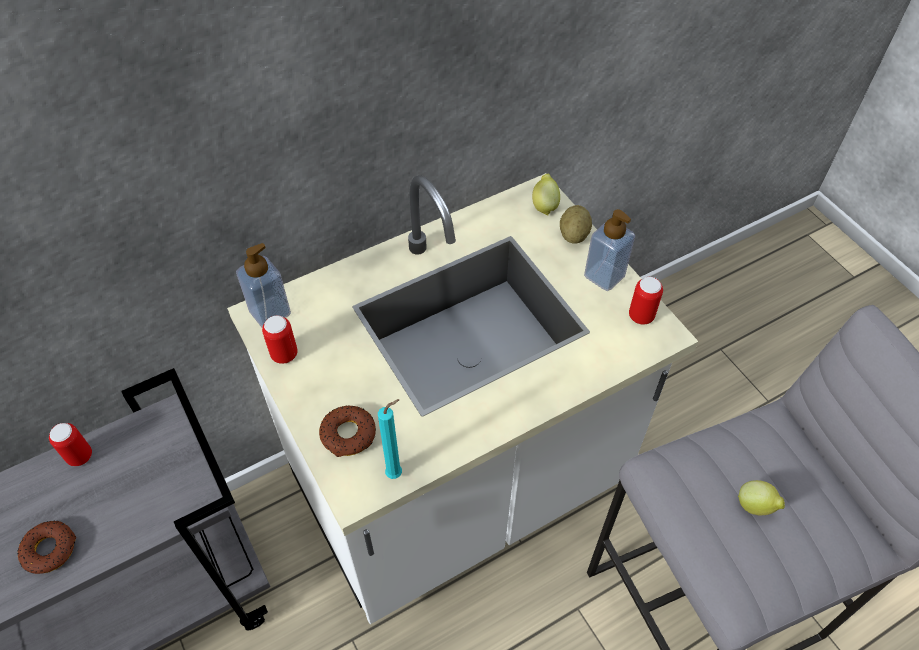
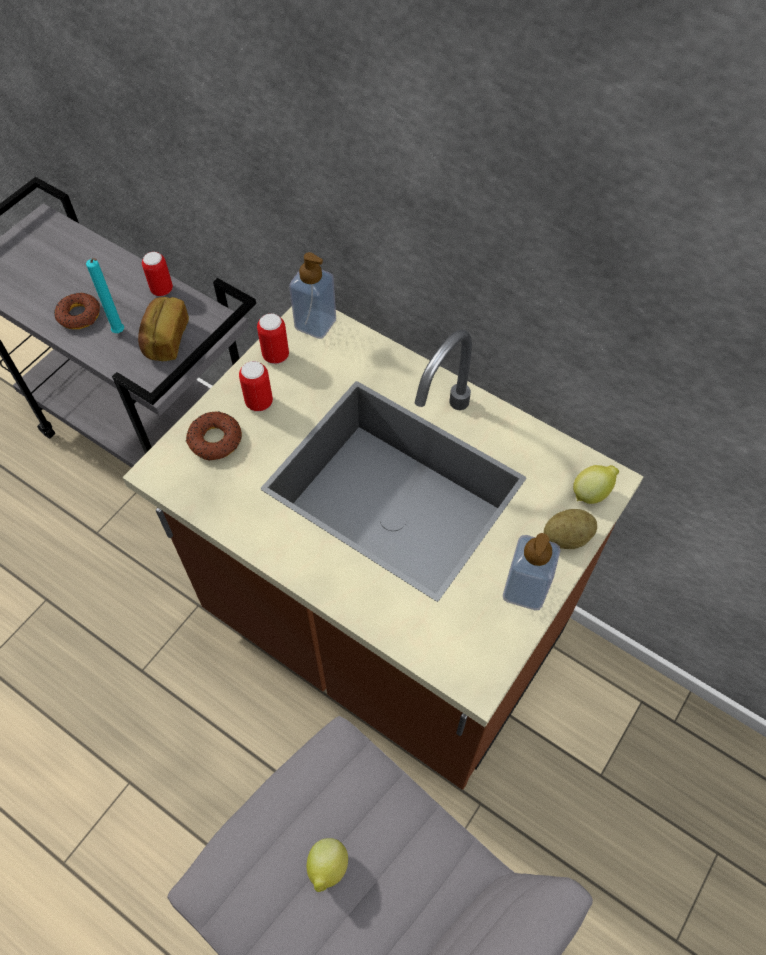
camera: 65 degrees right, 5 degrees up
white counter [227,173,698,624] -> brown counter [122,306,644,790]
turquoise candle [378,399,402,479] -> turquoise candle moved to [86,258,124,333]
can [629,277,663,325] -> can moved to [239,361,273,412]
none -> bread [138,297,189,361]

